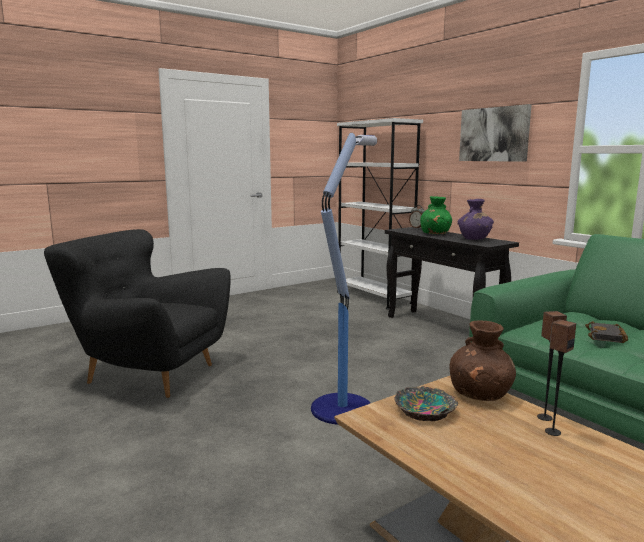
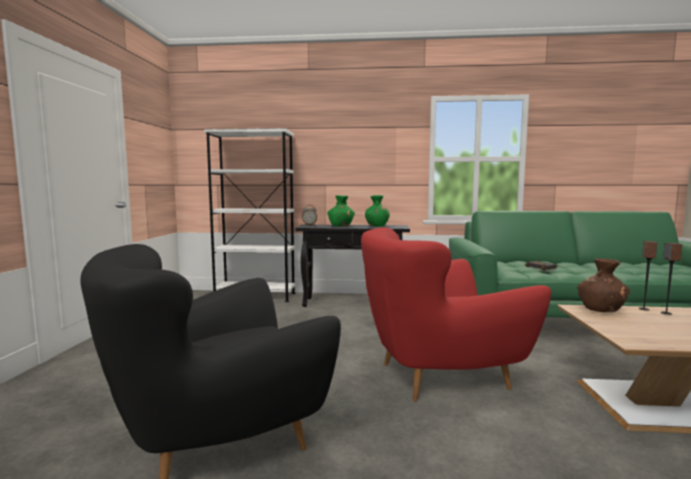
camera: 50 degrees left, 5 degrees down
floor lamp [311,133,377,425] -> red armchair [361,227,551,402]
bowl [394,386,458,421] -> none
purple vase [458,199,494,240] -> green vase [365,195,390,227]
picture [459,104,532,162] -> none

